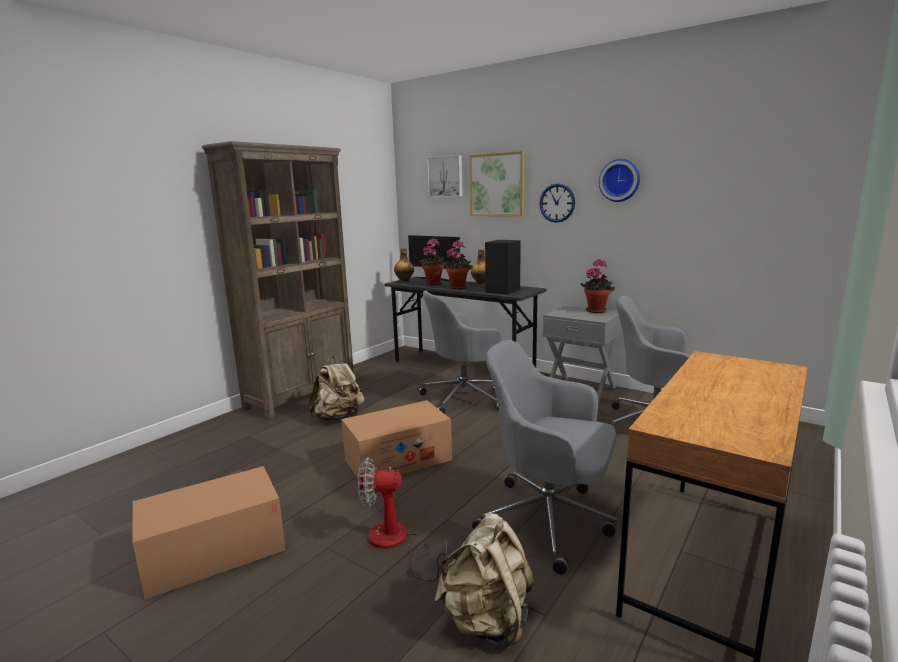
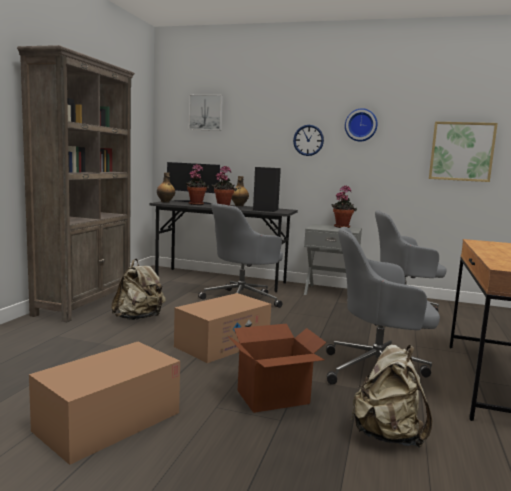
camera: 20 degrees left, 5 degrees down
fan [358,457,447,582] -> cardboard box [227,324,326,413]
picture [470,151,525,216] -> picture moved to [429,122,498,182]

